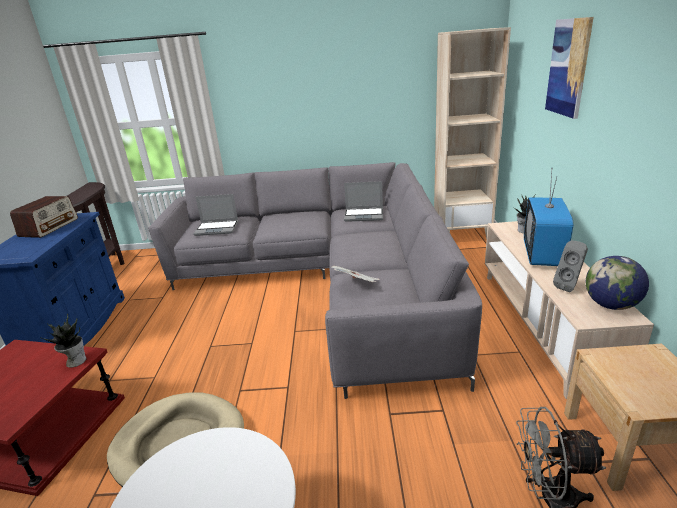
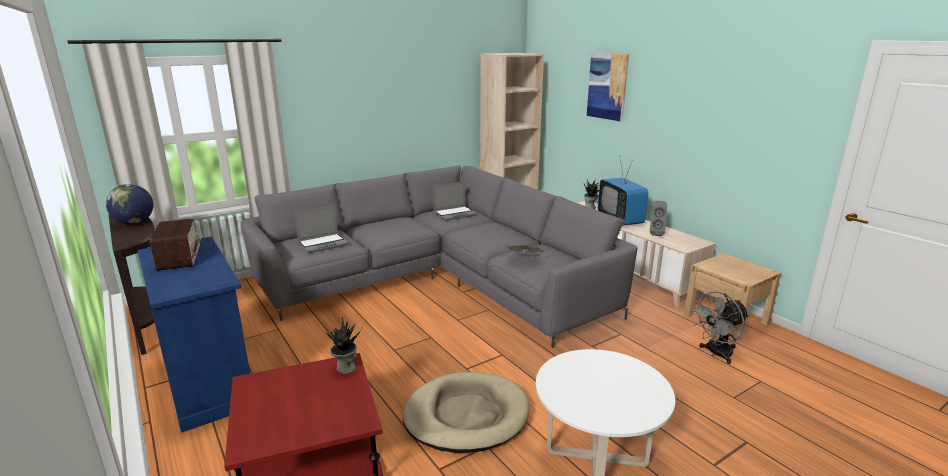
camera: 35 degrees left, 5 degrees down
globe [585,256,649,310] -> globe moved to [106,184,153,225]

